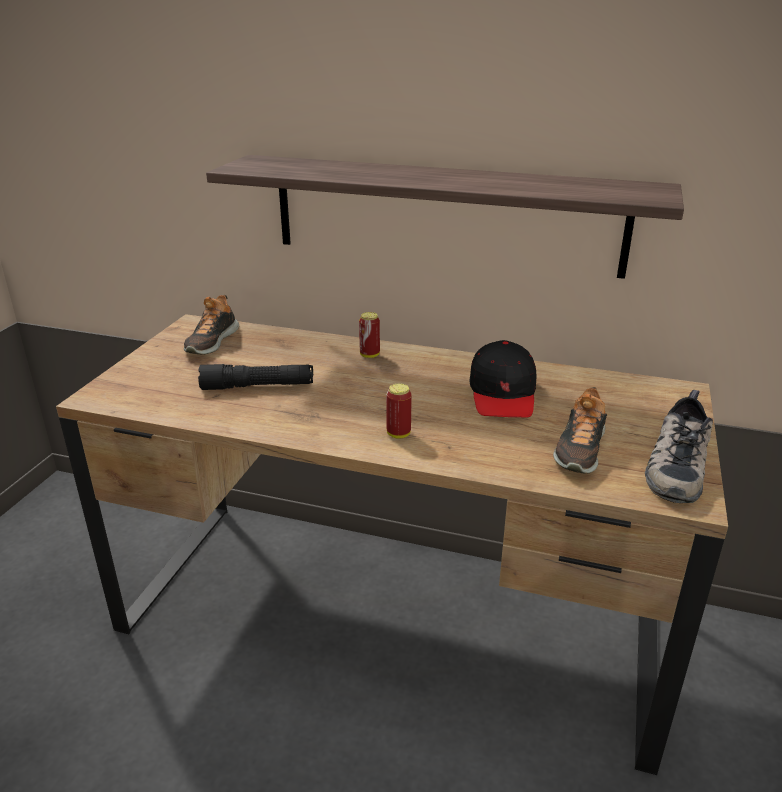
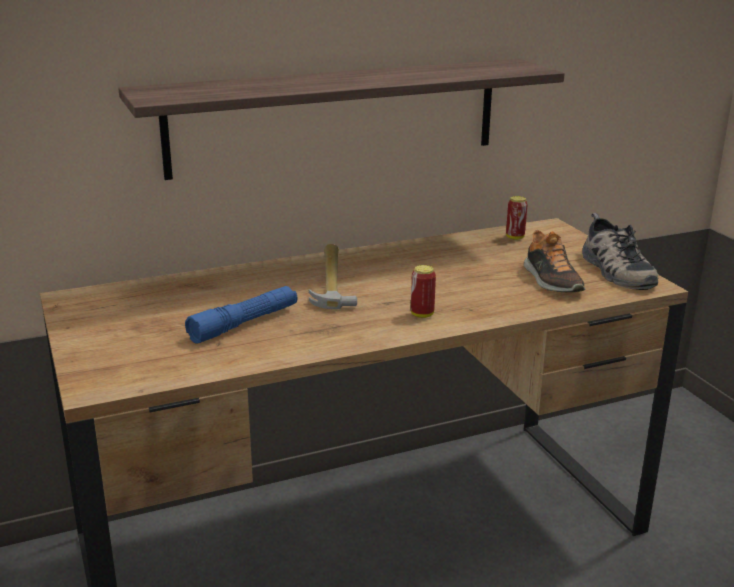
camera: 40 degrees left, 5 degrees down
shoe [184,295,239,354] -> none
black flashlight [198,364,313,390] -> blue flashlight [185,286,297,344]
can [359,312,380,358] -> can moved to [506,196,528,240]
black cap [469,340,537,418] -> none
none -> hammer [309,244,357,309]

